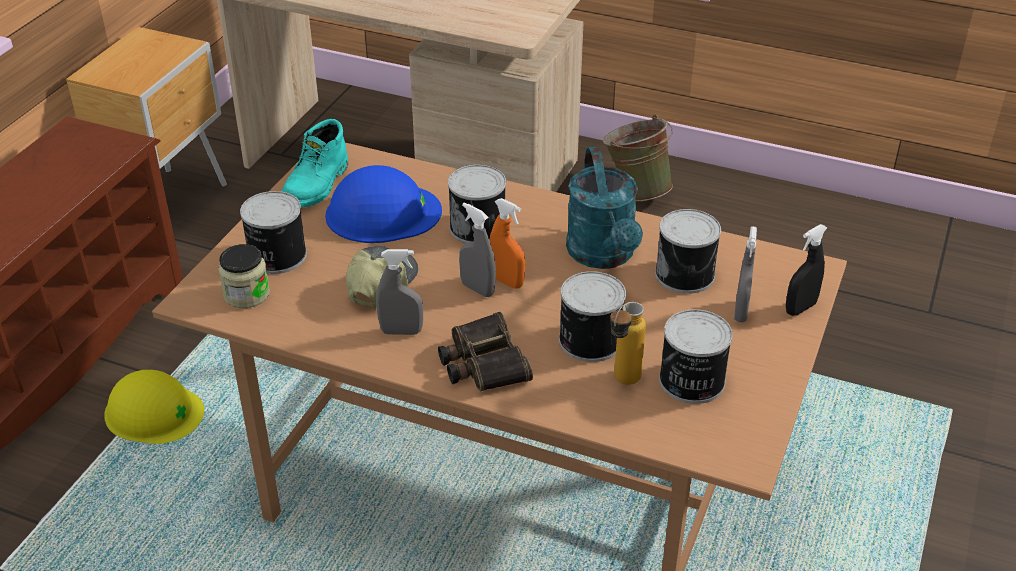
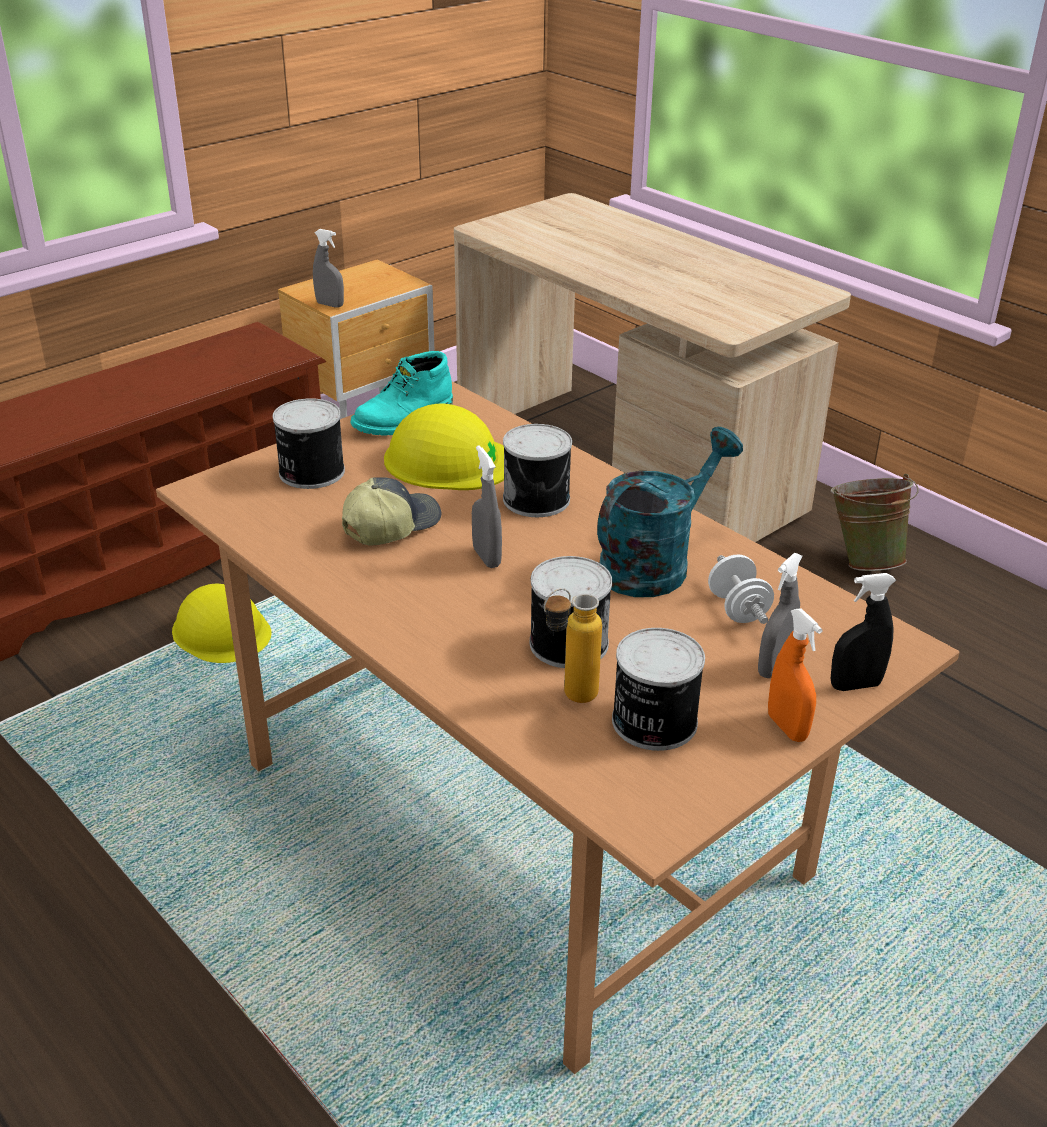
camera: 25 degrees right, 5 degrees down
jar [218,244,270,308] -> none
blue hard hat [325,165,442,243] -> yellow hard hat [384,404,504,490]
grey spray bottle [376,249,423,335] -> grey spray bottle moved to [313,229,344,308]
binoculars [438,312,533,392] -> none
orange spray bottle [489,198,525,289] -> orange spray bottle moved to [768,609,823,742]
turquoise watering can [566,147,643,269] -> turquoise watering can turned 150 degrees counterclockwise [597,427,743,597]
can [655,209,721,294] -> white dumbbell [708,554,774,624]

